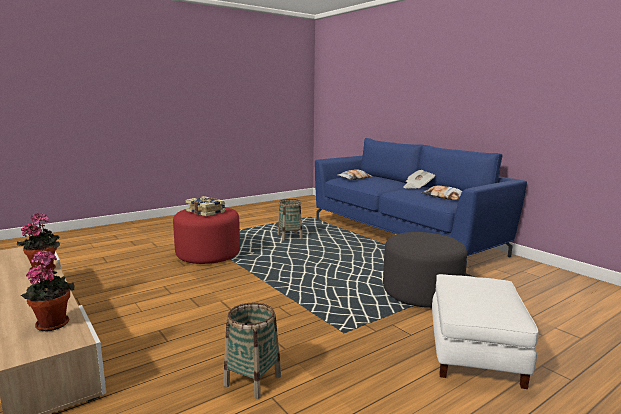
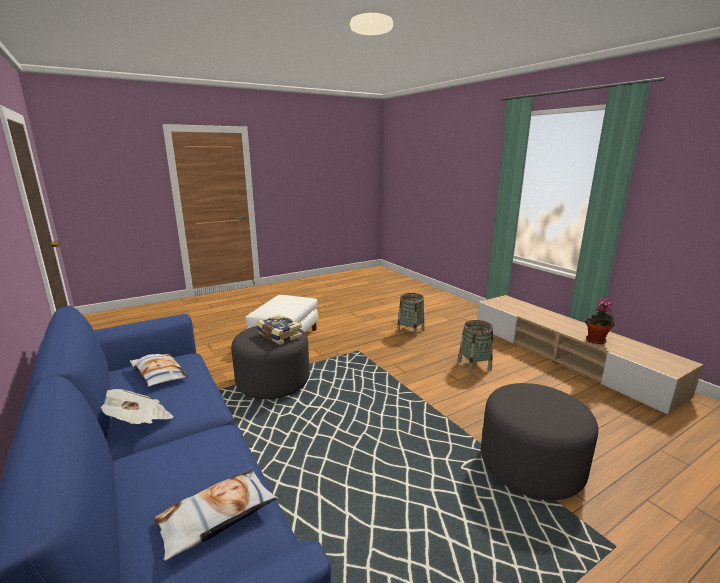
camera: 175 degrees left, 5 degrees up
potted plant [21,250,75,331] -> none
red ottoman [173,207,240,264] -> grey ottoman [481,383,599,500]
book [186,196,225,217] -> book moved to [257,314,302,345]
basket [278,199,303,240] -> basket moved to [458,320,493,373]

